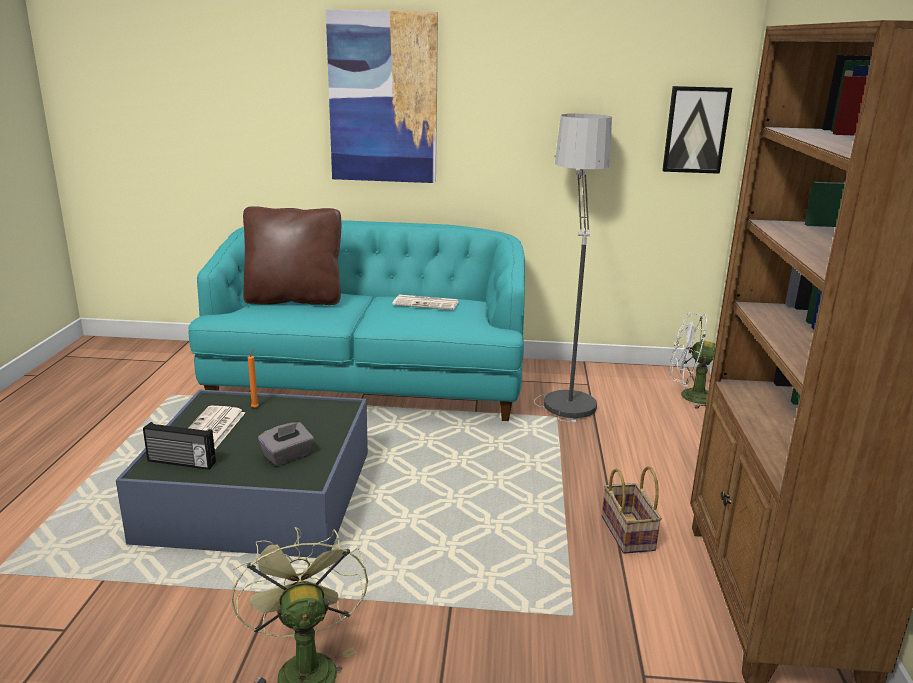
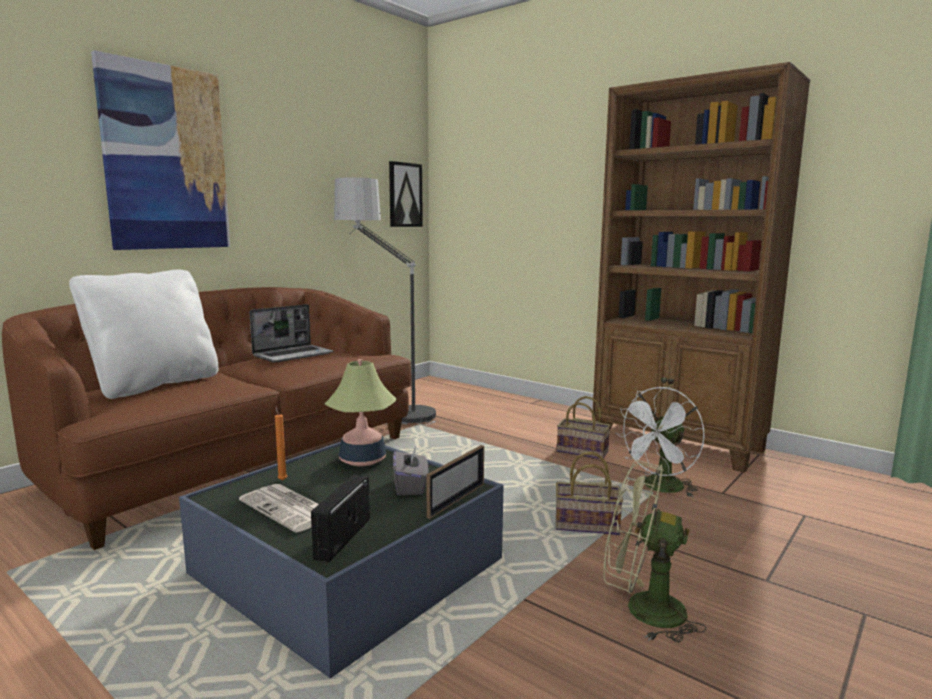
camera: 55 degrees left, 10 degrees down
radio [143,422,216,470] -> radio turned 150 degrees clockwise [311,475,370,562]
turquoise sofa [188,220,525,421] -> brown sofa [2,287,412,550]
brown pillow [243,206,341,305] -> white pillow [69,270,219,399]
newspaper [392,295,459,310] -> laptop [249,304,333,363]
white fan [669,312,715,409] -> white fan moved to [616,387,705,497]
none -> table lamp [325,359,397,466]
none -> picture frame [426,445,484,519]
none -> basket [556,452,623,535]

